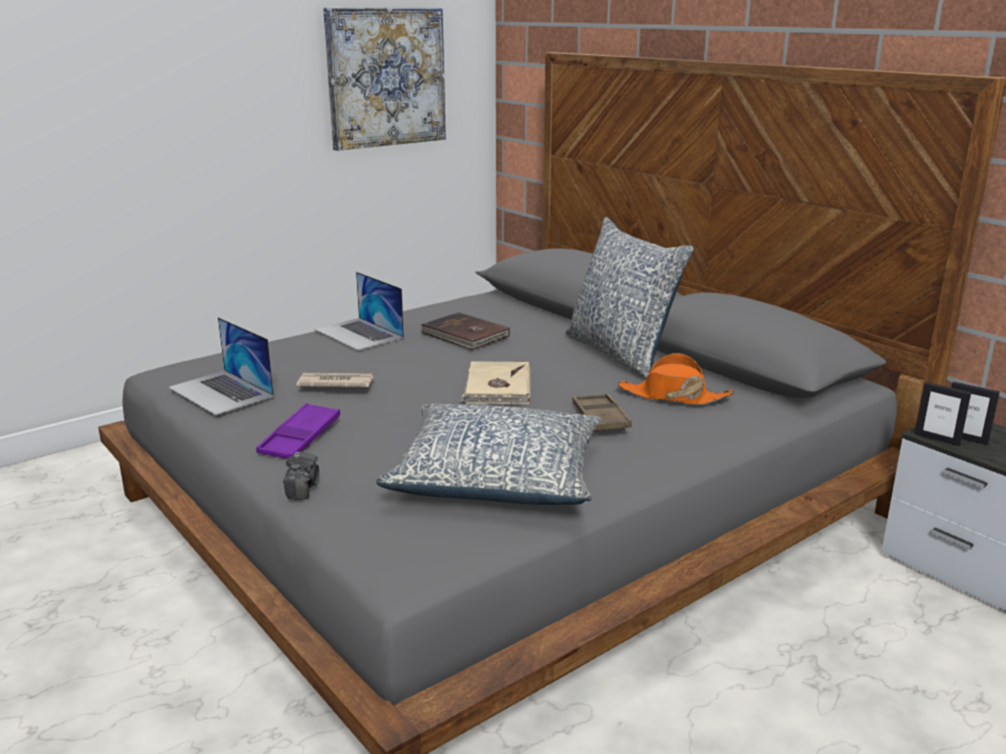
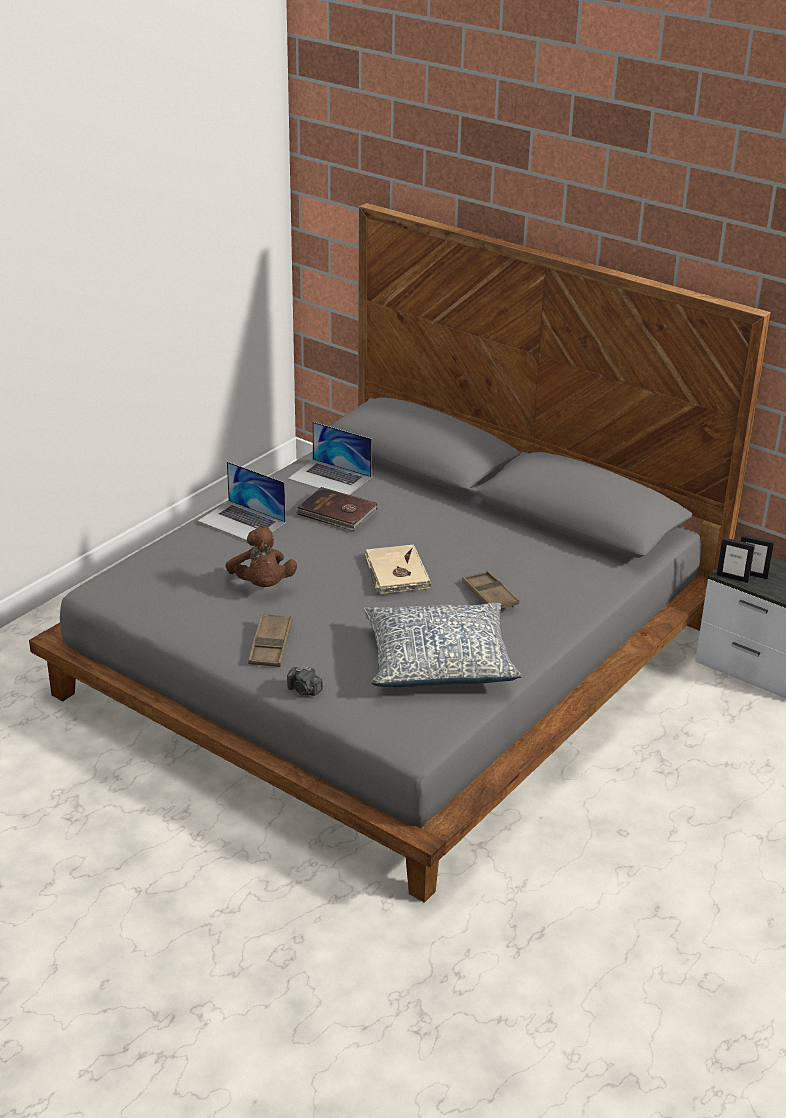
camera: 15 degrees left, 10 degrees up
laptop [168,317,274,415] -> laptop moved to [288,422,372,495]
purple tray [256,403,340,459] -> brown tray [248,613,292,667]
camera [283,452,319,500] -> camera turned 135 degrees clockwise [287,667,323,696]
newspaper [296,373,374,387] -> brown plush toy [225,527,297,587]
picture [323,8,446,151] -> none
pillow [566,217,694,379] -> none
orange hat [617,353,734,405] -> none

